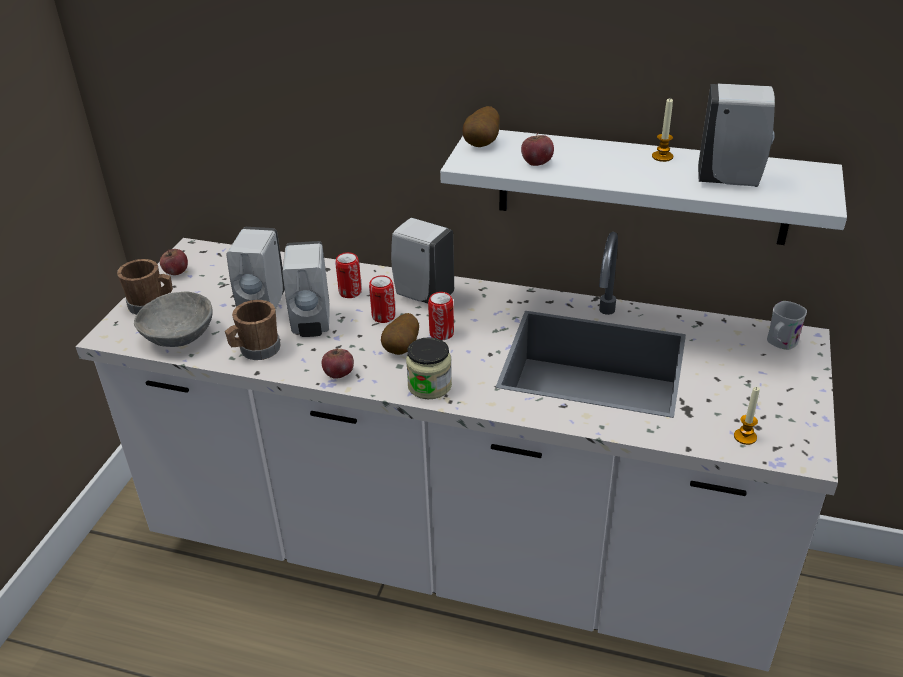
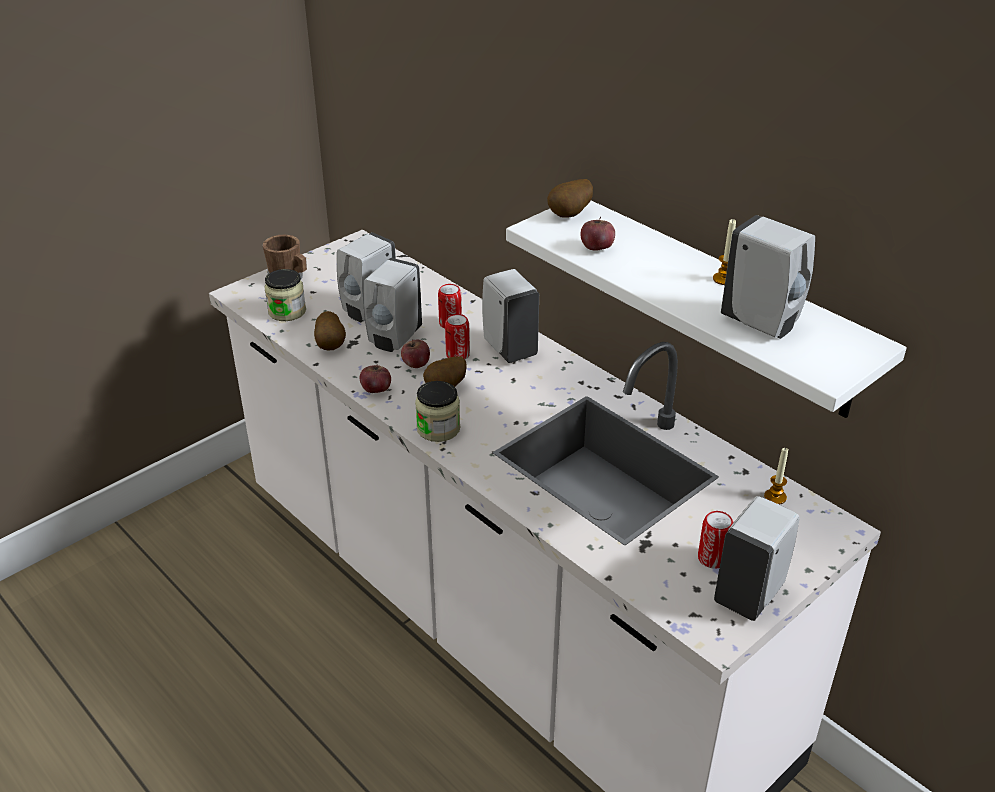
camera: 30 degrees right, 0 degrees up
grey bowl [134,291,213,347] -> jar [264,269,306,321]
apple [160,249,188,275] -> apple moved to [401,339,430,368]
brown mug [225,300,280,360] -> potato [314,311,346,351]
can [428,292,454,340] -> can moved to [698,511,733,569]
candle [734,387,760,445] -> candle moved to [764,447,789,505]
white mug [767,301,807,350] -> none
none -> white soap dispenser [714,496,800,621]

